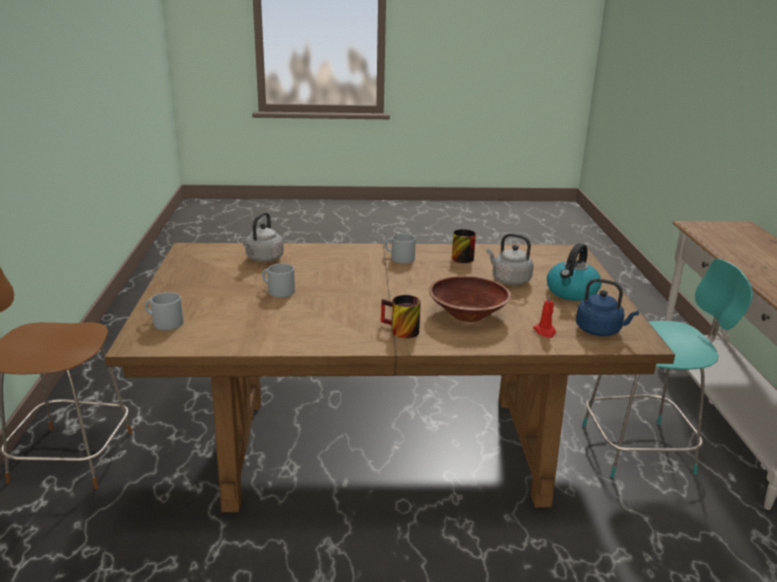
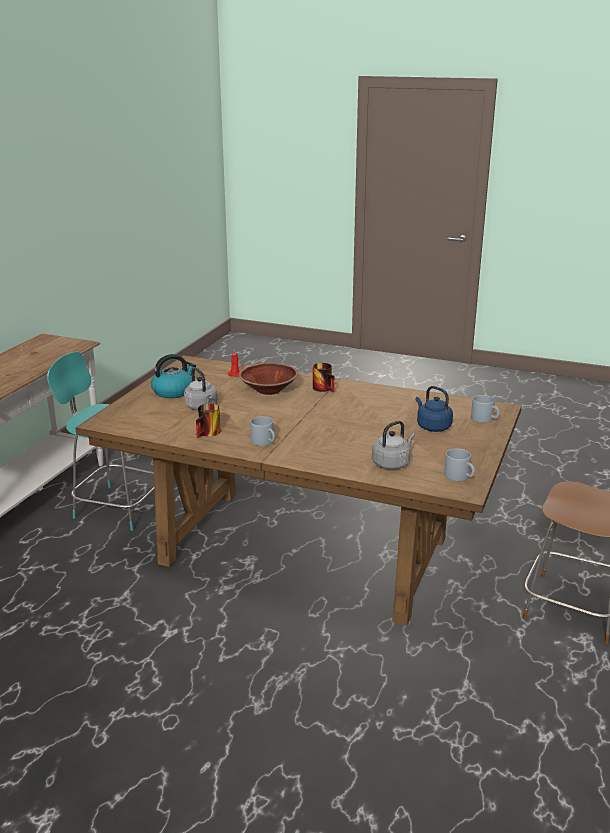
camera: 155 degrees left, 0 degrees up
grey mug [262,263,295,297] -> grey mug moved to [444,448,475,481]
blue kettle [576,278,639,336] -> blue kettle moved to [415,386,453,432]

